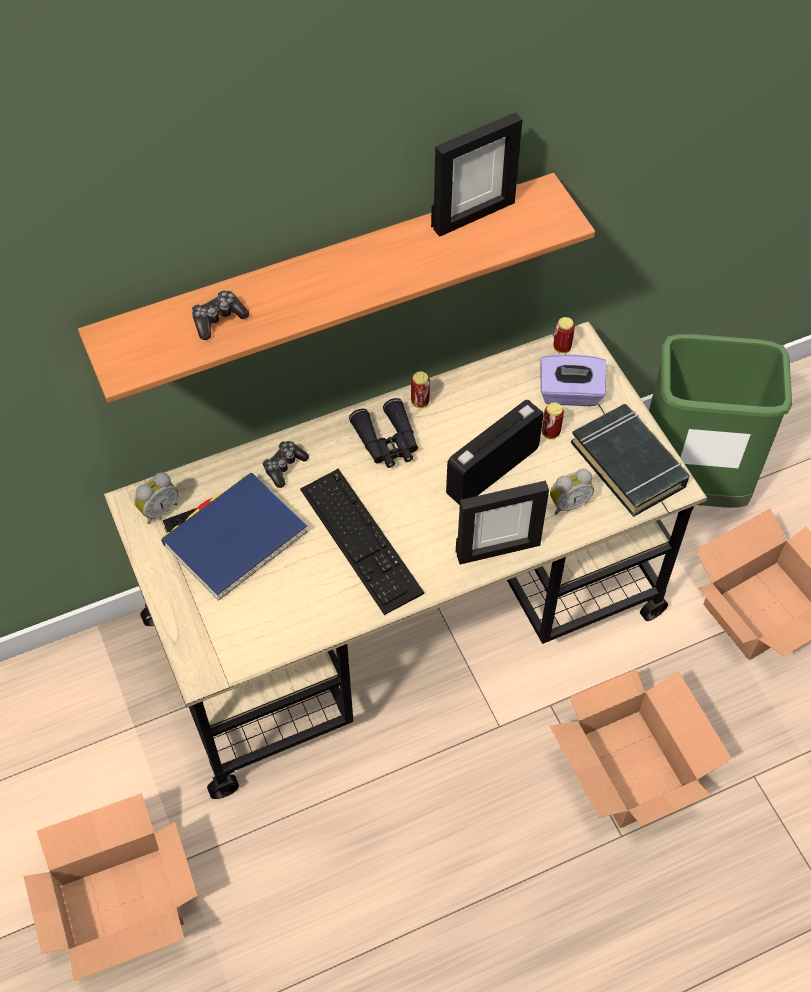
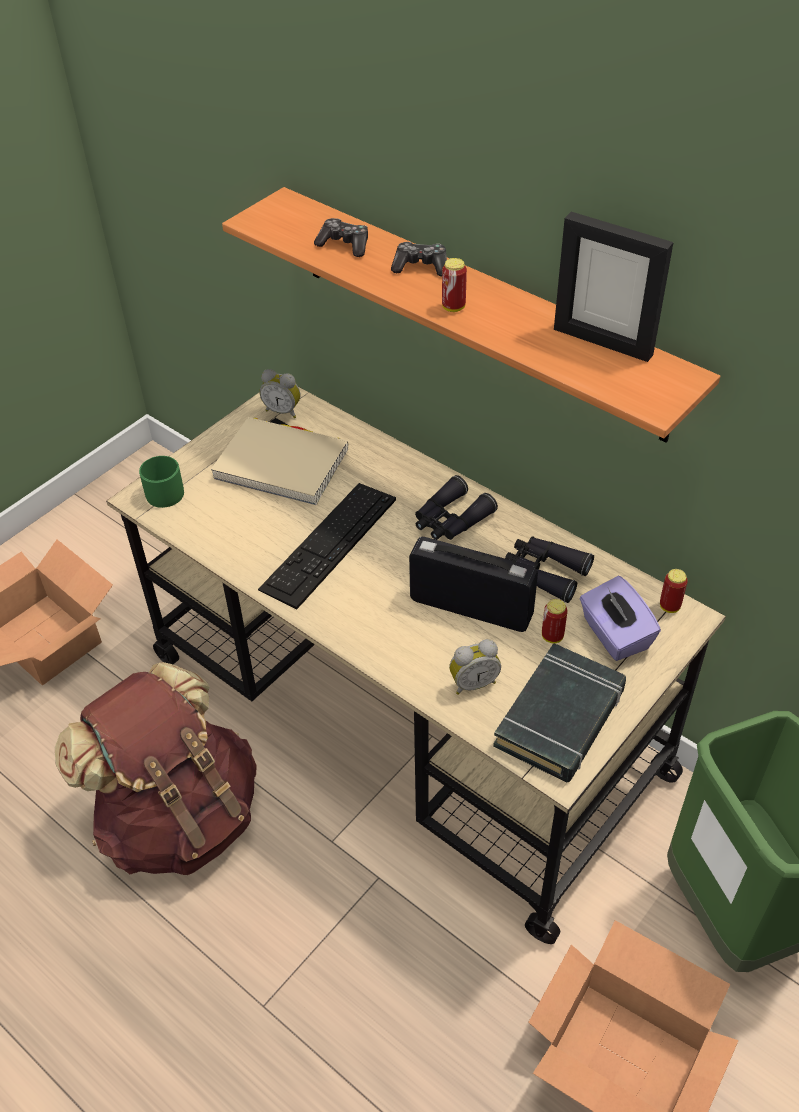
camera: 65 degrees right, 10 degrees down
blue book [161,473,308,601] -> beige book [211,417,349,505]
game controller [262,441,309,488] -> game controller moved to [391,242,447,276]
can [411,371,430,408] -> can moved to [442,258,467,312]
picture frame [456,481,549,564] -> none
alarm clock [550,469,594,515] -> alarm clock turned 60 degrees counterclockwise [449,639,501,695]
cardboard box [550,669,732,828] -> none
none -> brown backpack [55,662,257,875]
none -> green mug [139,456,184,508]
none -> black binoculars [505,536,594,603]

